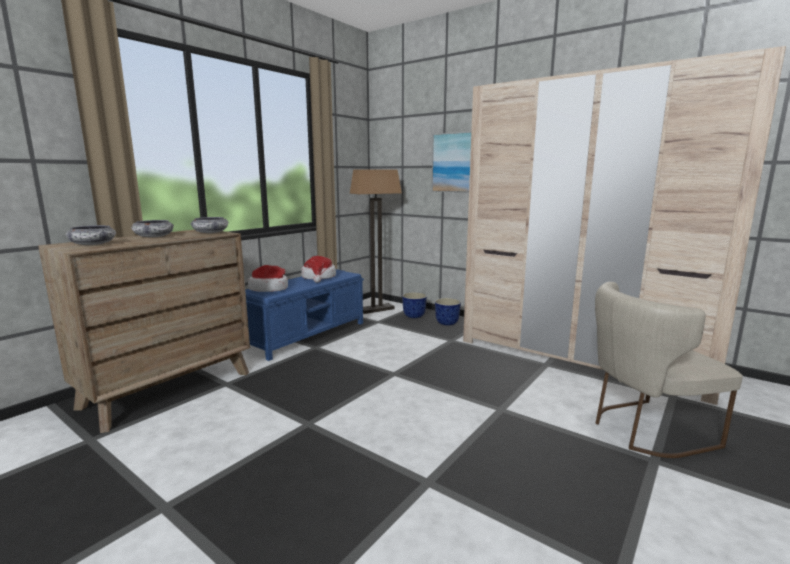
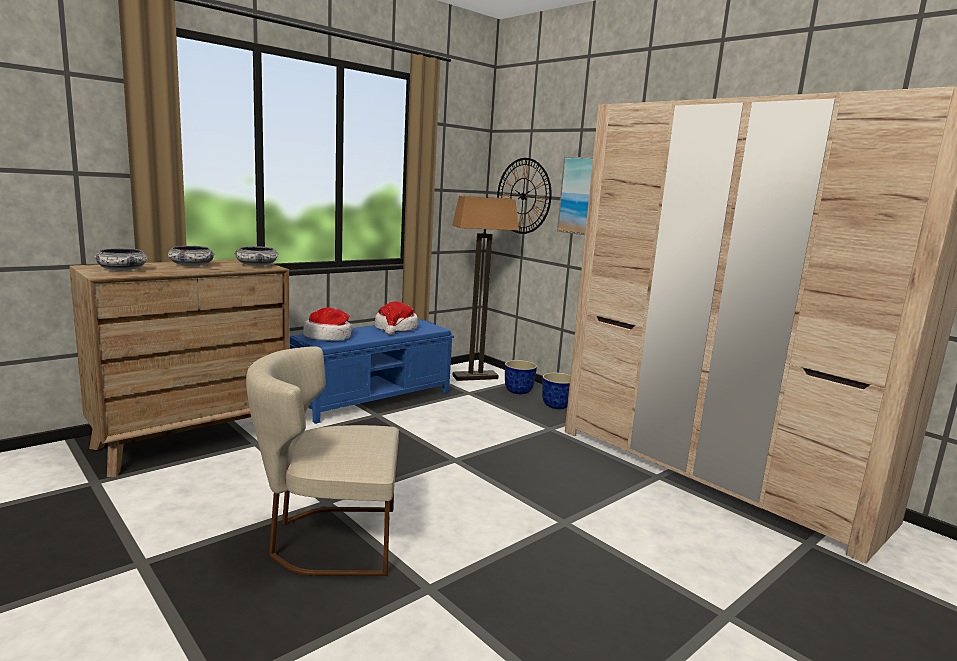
camera: 10 degrees right, 0 degrees up
beige chair [595,282,743,458] -> beige chair moved to [246,346,399,576]
none -> wall clock [497,158,552,234]

